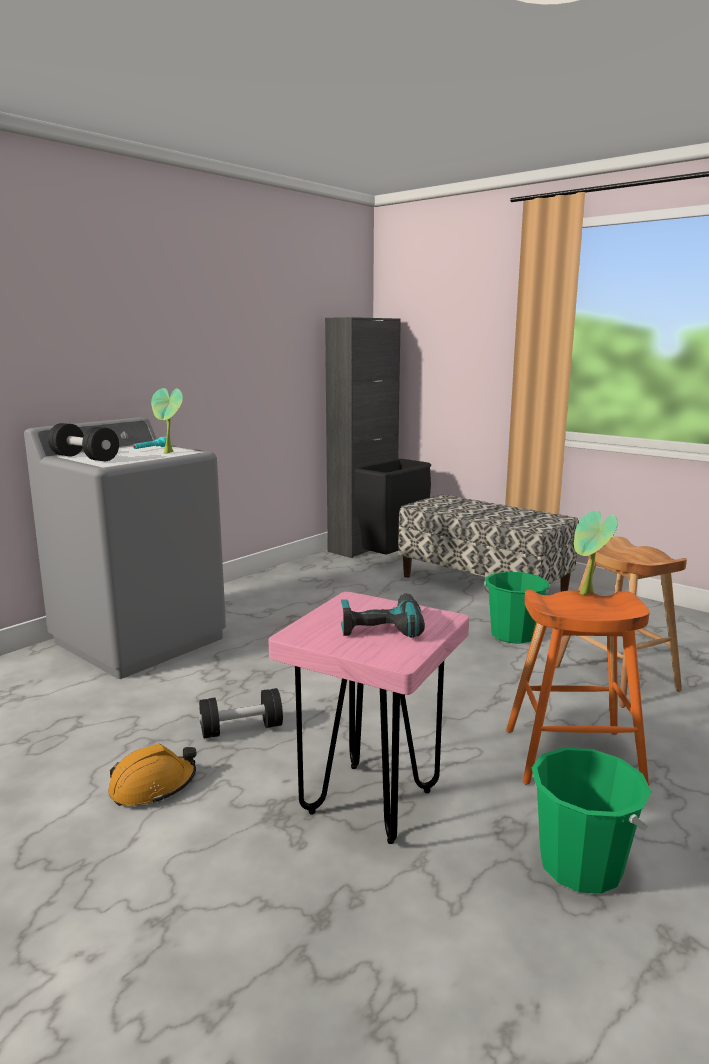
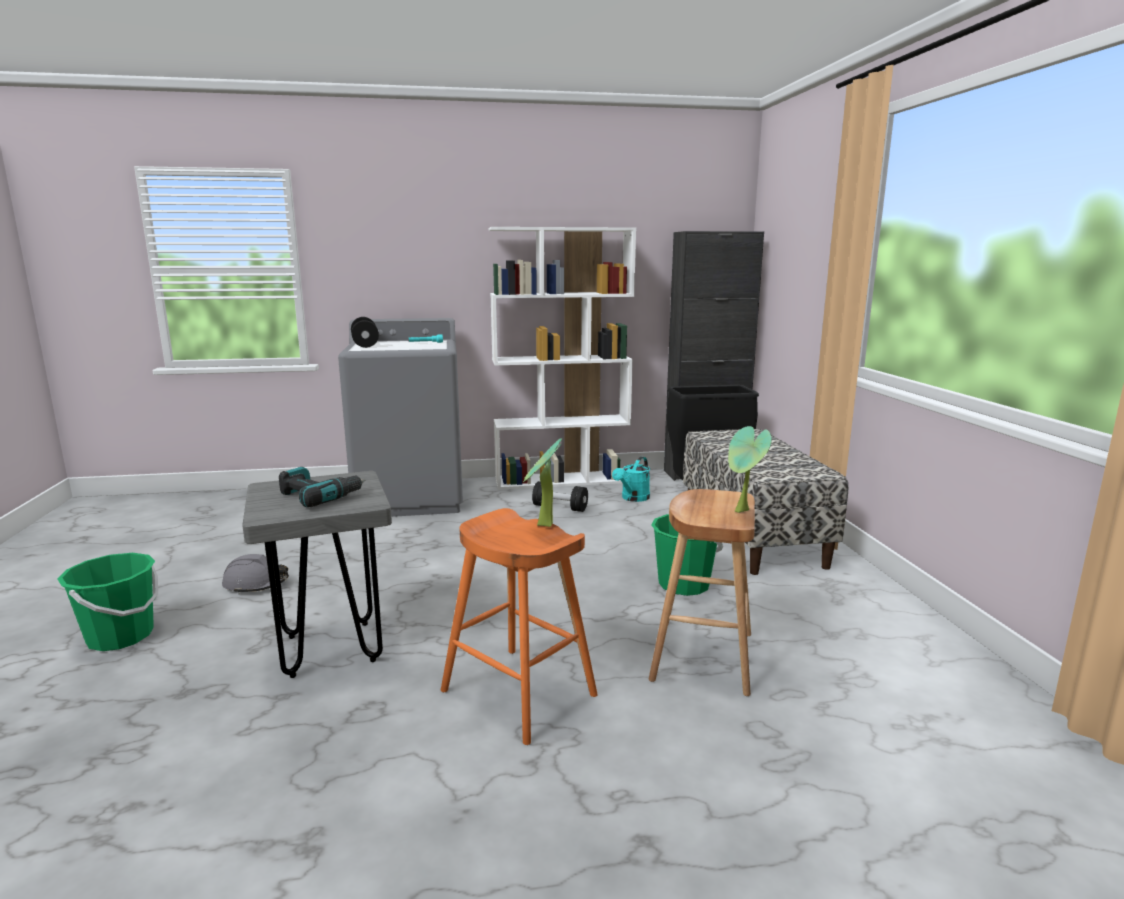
camera: 40 degrees right, 0 degrees up
orange hard hat [108,744,197,806] -> grey hard hat [222,554,289,594]
potted plant [151,388,183,454] -> potted plant moved to [728,426,772,513]
black dumbbell [199,688,283,739] -> black dumbbell moved to [532,481,588,512]
pink stool [268,592,469,844] -> grey stool [242,471,392,678]
green bucket [531,748,652,894] -> green bucket moved to [57,553,158,651]
none -> white bookcase [489,227,636,490]
none -> turquoise watering can [612,457,650,502]

